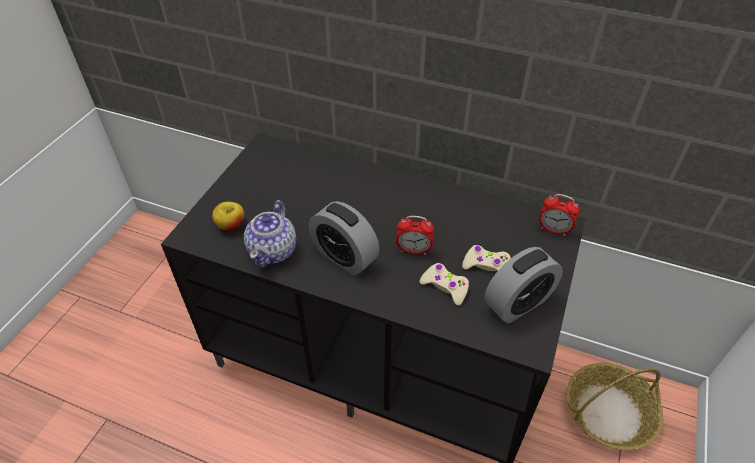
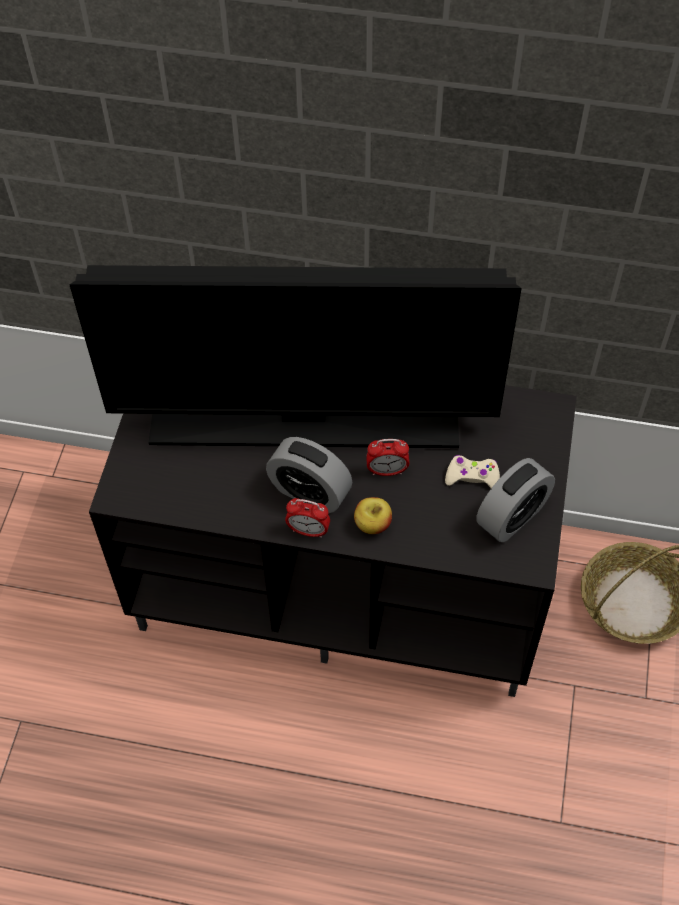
camera: 10 degrees left, 10 degrees up
apple [212,202,244,231] -> apple moved to [354,497,392,534]
teapot [244,200,296,267] -> none
beige game controller [419,263,470,306] -> none
alarm clock [539,194,580,236] -> alarm clock moved to [285,498,330,538]
none -> television [69,265,522,448]

